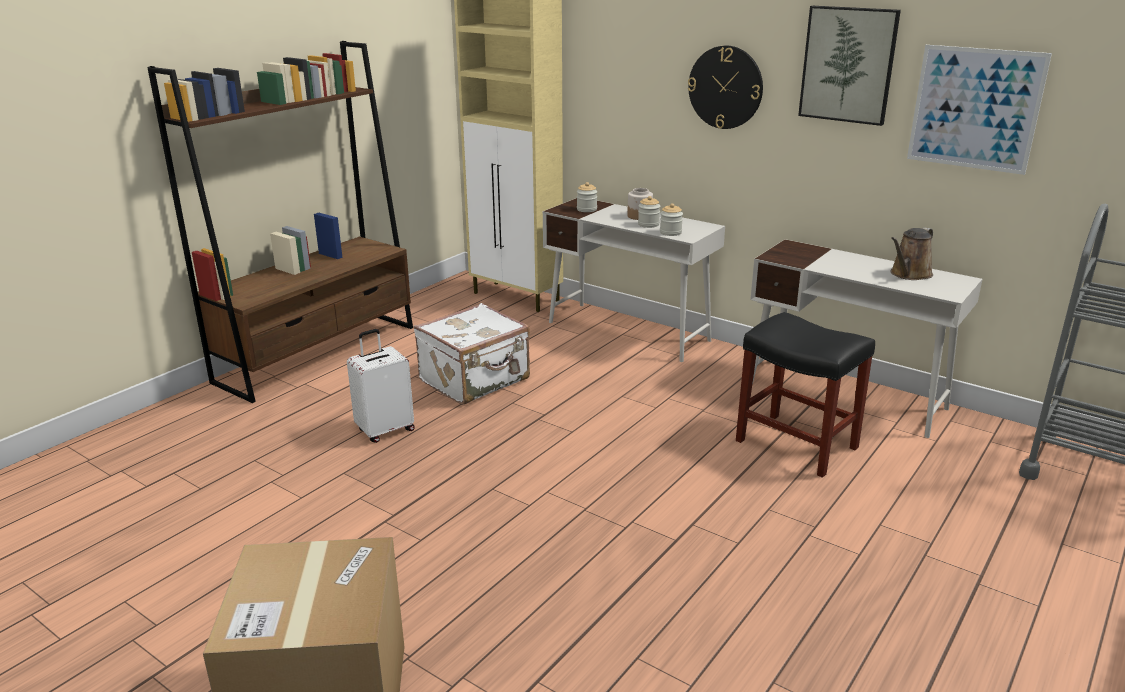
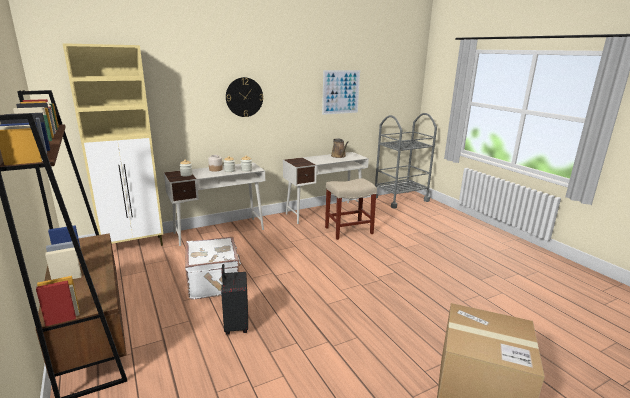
camera: 65 degrees left, 5 degrees down
white suitcase [347,329,415,443] -> black suitcase [221,264,248,335]
black stool [736,312,875,478] -> beige stool [325,178,377,240]
picture [798,6,901,126] -> none

